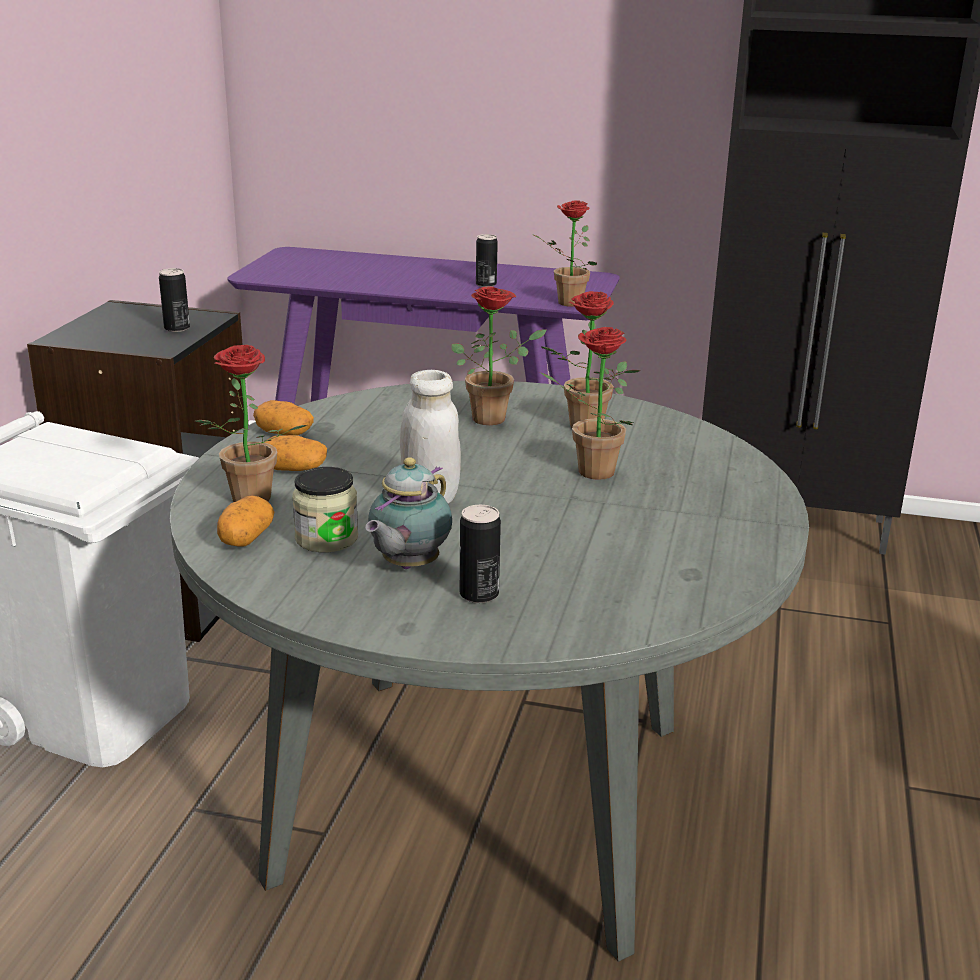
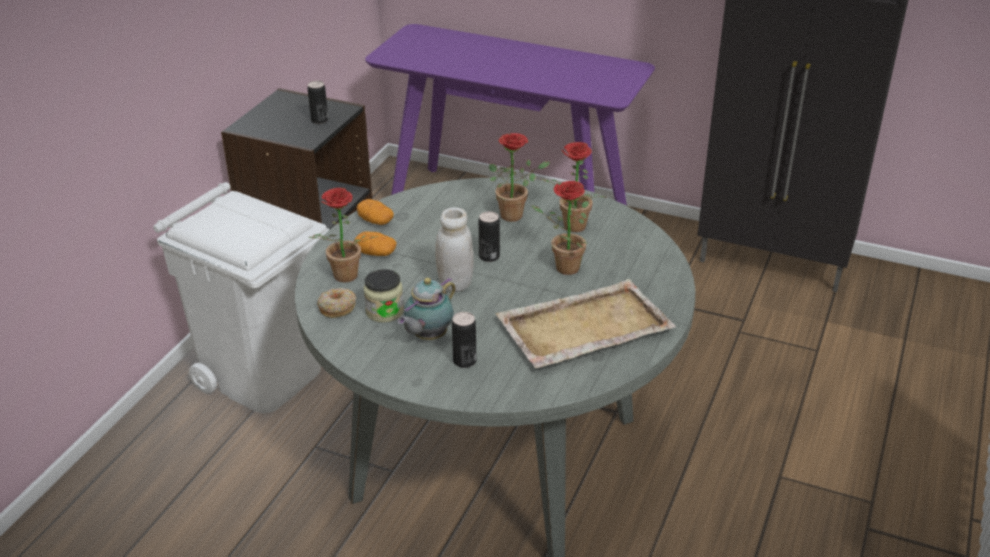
camera: 10 degrees right, 10 degrees up
potato [217,495,275,547] -> donut [317,288,357,318]
can [476,234,498,287] -> can moved to [479,211,500,262]
potted plant [532,200,597,307] -> none
none -> beige tray [496,279,676,368]

